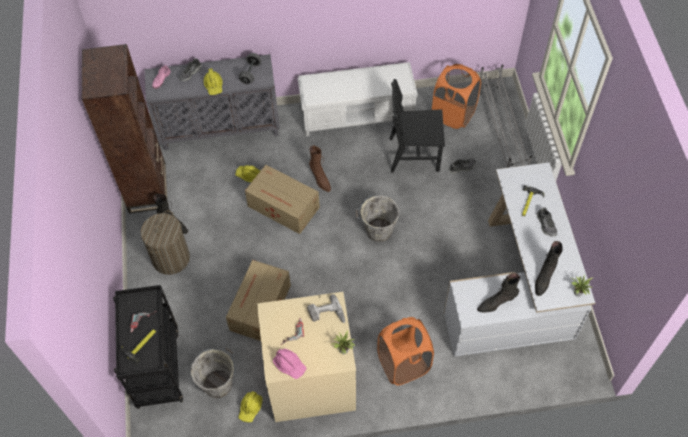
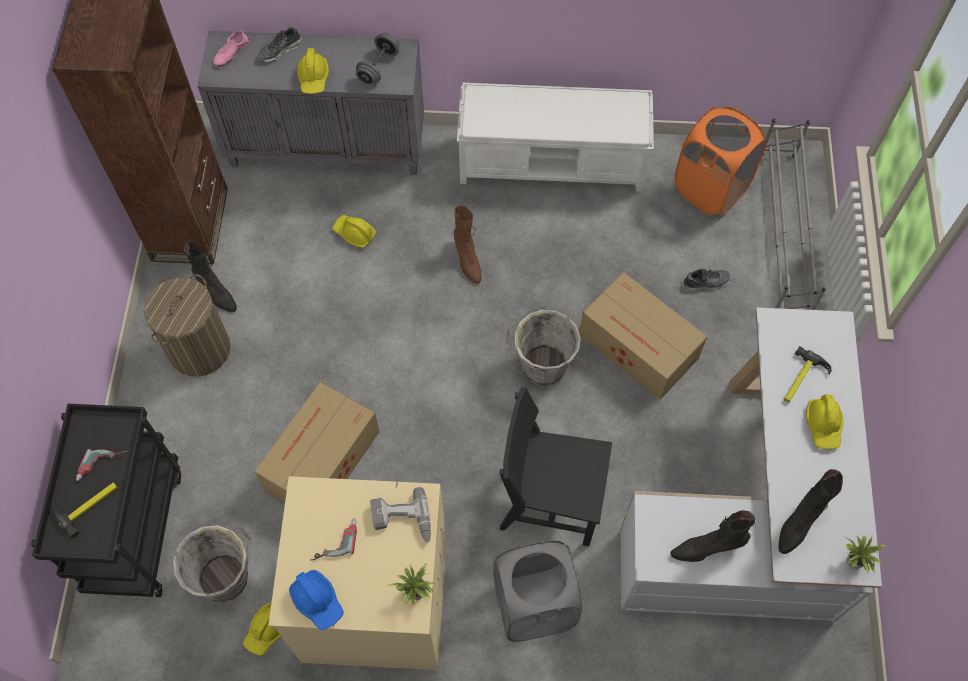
camera: 10 degrees right, 5 degrees up
cardboard box [245,165,320,234] -> cardboard box moved to [579,272,707,400]
pink hard hat [273,349,306,379] -> blue hard hat [289,570,344,630]
orange laundry basket [377,317,434,385] -> grey laundry basket [493,541,582,642]
black chair [390,79,445,172] -> black chair moved to [499,387,612,546]
shoe [536,207,557,237] -> yellow hard hat [806,395,844,449]

